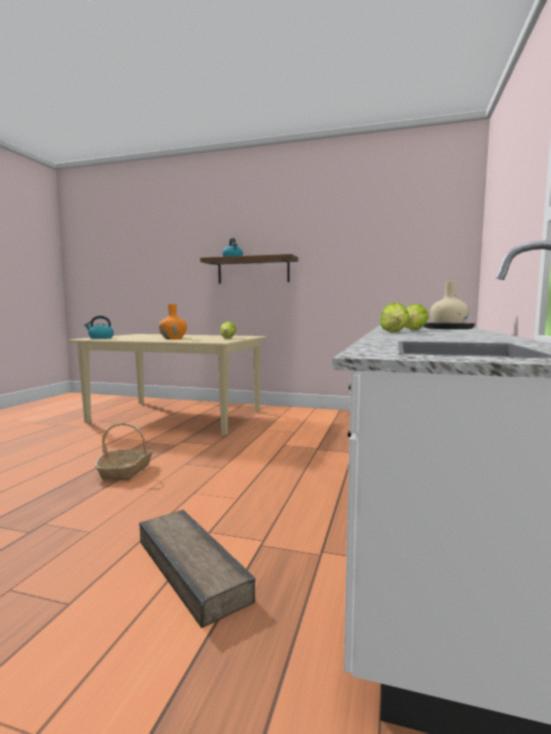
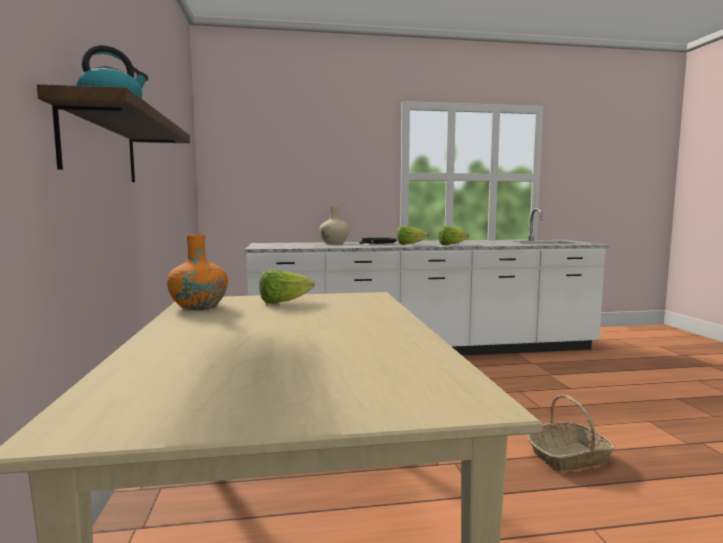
camera: 115 degrees left, 0 degrees up
kettle [84,316,114,339] -> none
crate [139,510,255,628] -> none
orange vase [159,304,187,339] -> orange vase moved to [167,234,228,310]

